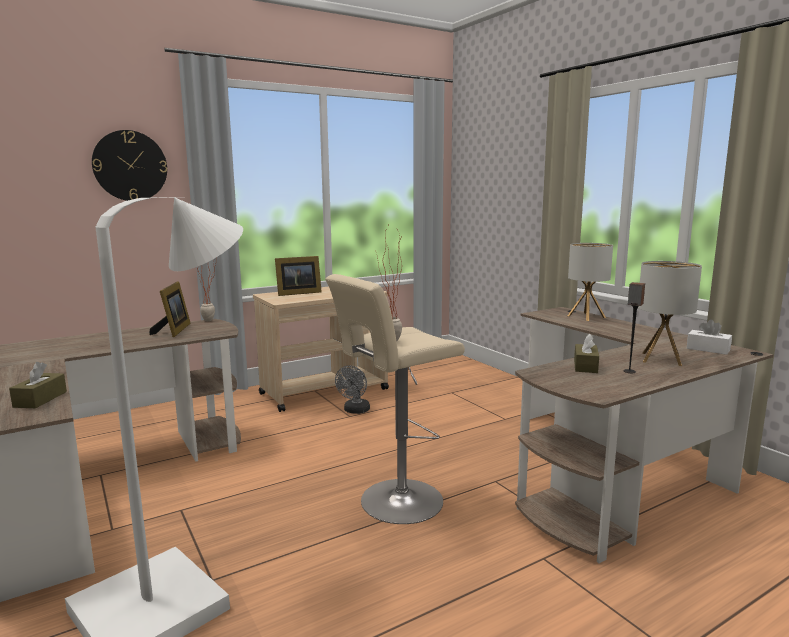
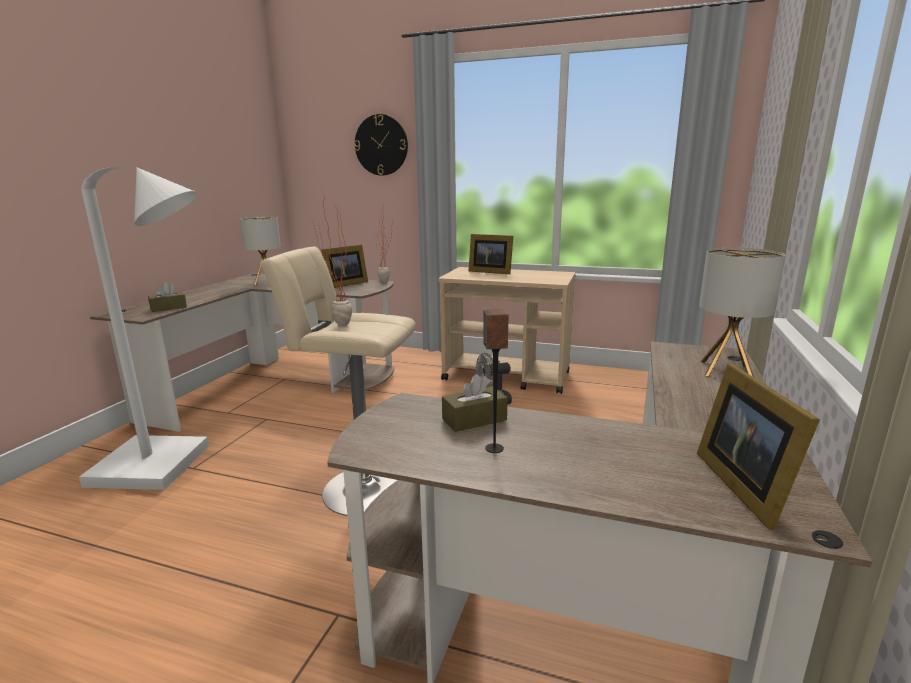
camera: 50 degrees right, 5 degrees up
table lamp [638,261,702,366] -> table lamp moved to [240,217,281,285]
white tissue box [687,319,732,355] -> picture frame [697,363,820,530]

